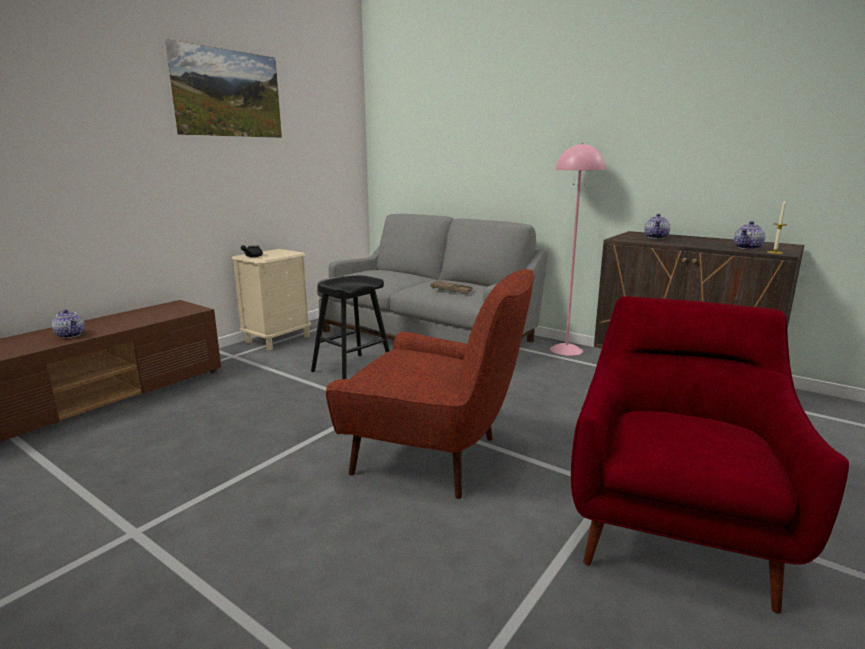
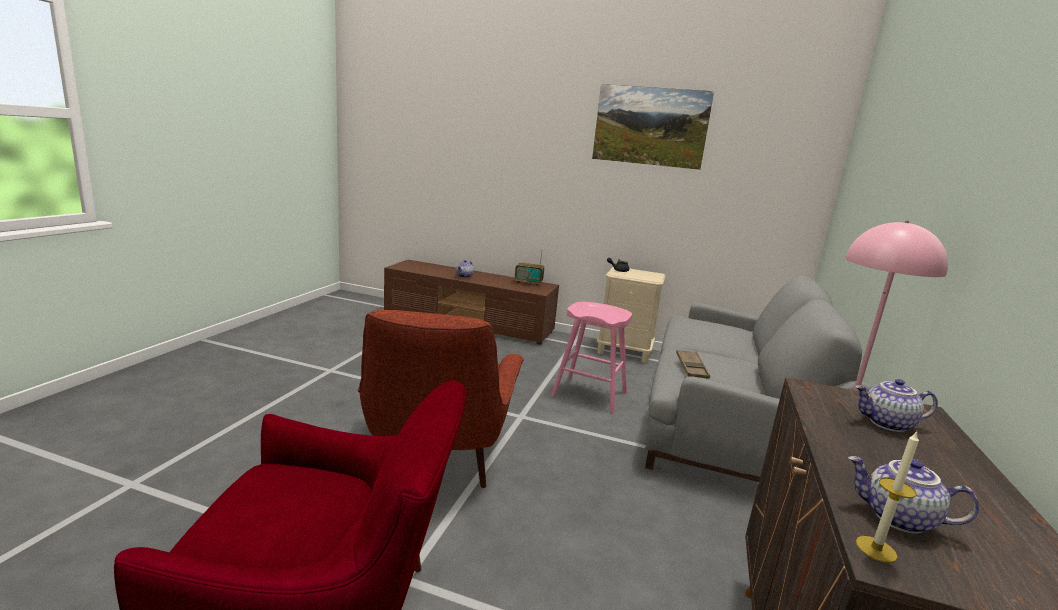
camera: 70 degrees right, 0 degrees up
black stool [311,276,390,379] -> pink stool [551,302,632,413]
none -> radio [515,250,544,287]

